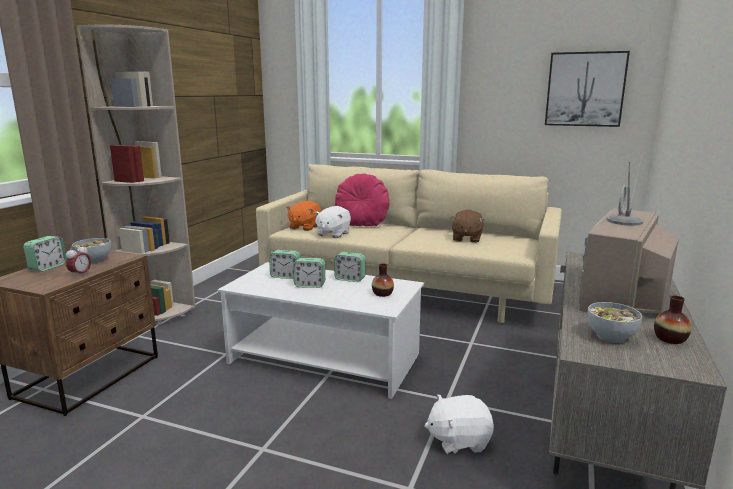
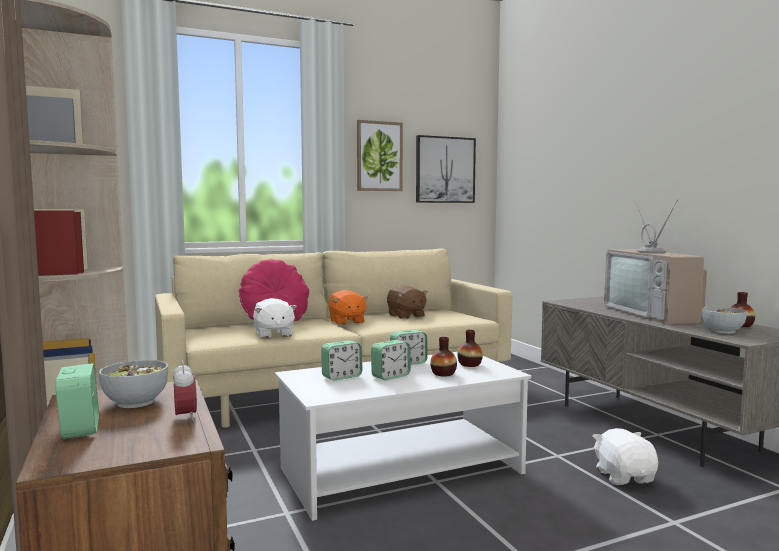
camera: 45 degrees left, 10 degrees down
orange plush toy [286,201,321,231] -> orange plush toy moved to [328,290,368,325]
white plush toy [425,394,494,454] -> white plush toy turned 135 degrees clockwise [593,428,658,485]
none -> picture [357,120,403,191]
none -> vase [430,337,457,376]

